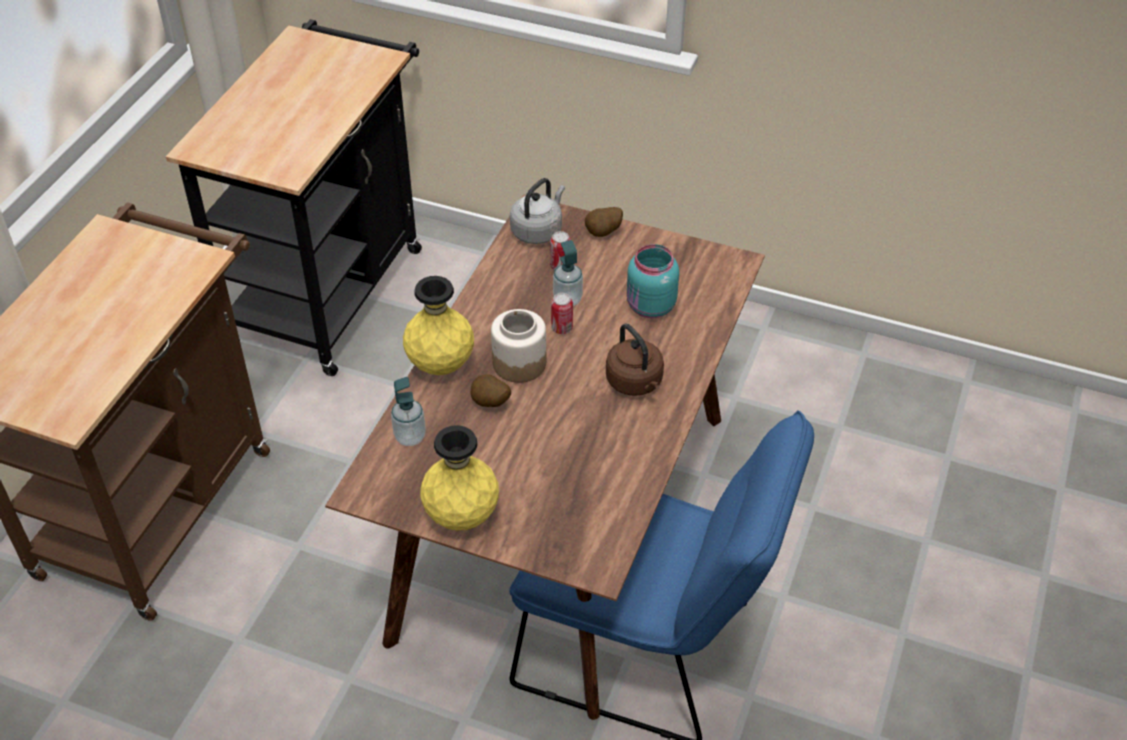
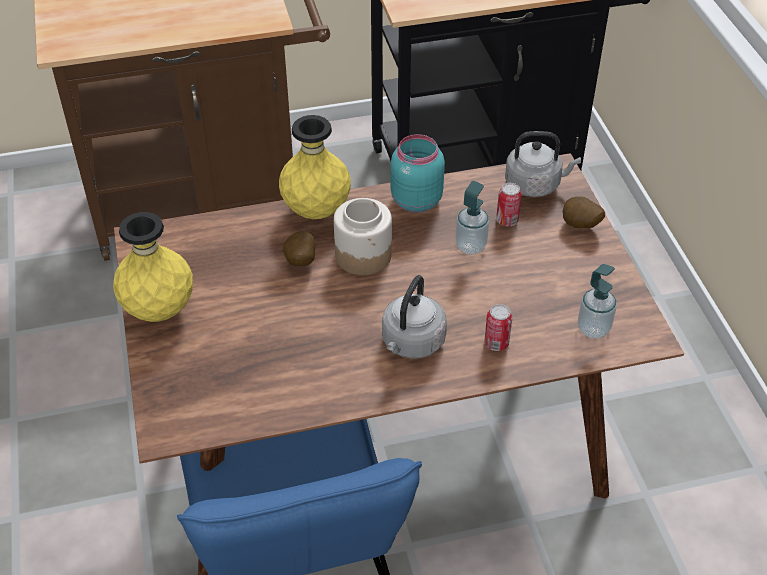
camera: 55 degrees right, 0 degrees up
soap dispenser [391,377,426,446] -> soap dispenser moved to [578,264,617,339]
can [551,293,573,334] -> can moved to [484,304,513,351]
brown kettle [606,324,664,396] -> grey kettle [382,275,447,359]
turquoise jar [627,244,679,318] -> turquoise jar moved to [391,134,445,213]

